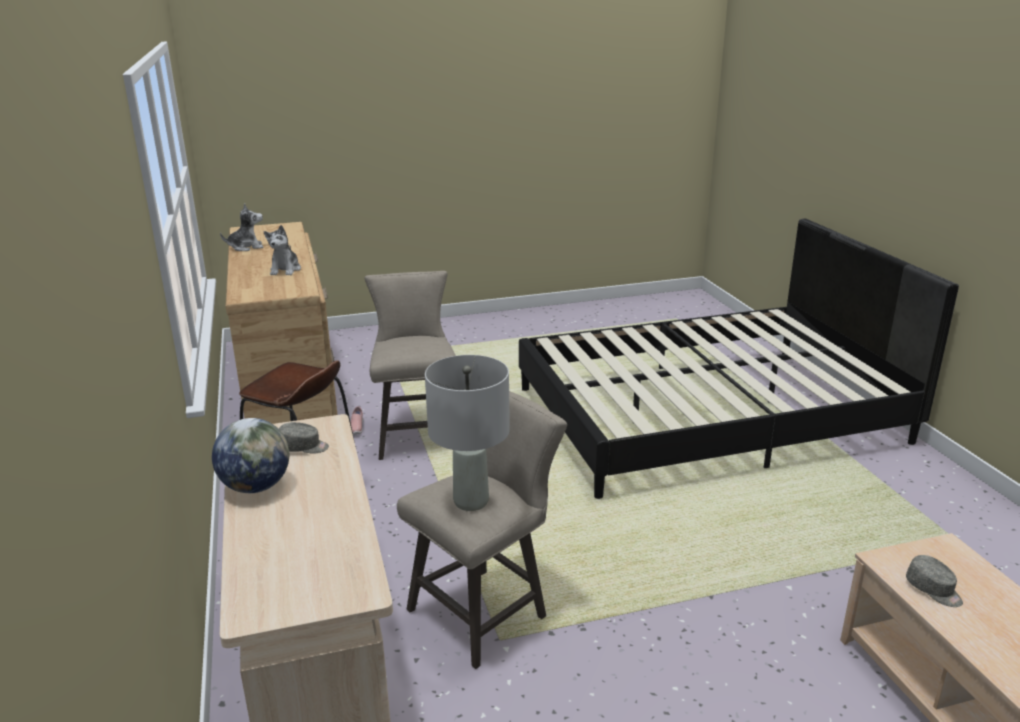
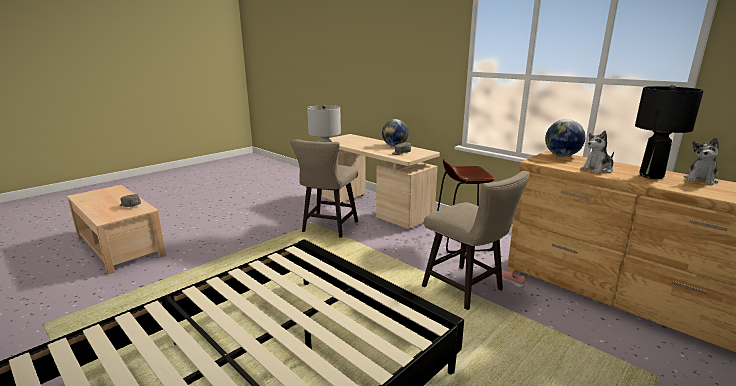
camera: 150 degrees right, 5 degrees down
plush toy [264,225,301,275] -> plush toy turned 90 degrees counterclockwise [581,131,614,174]
none -> globe [545,119,586,156]
none -> black table lamp [635,85,704,179]

